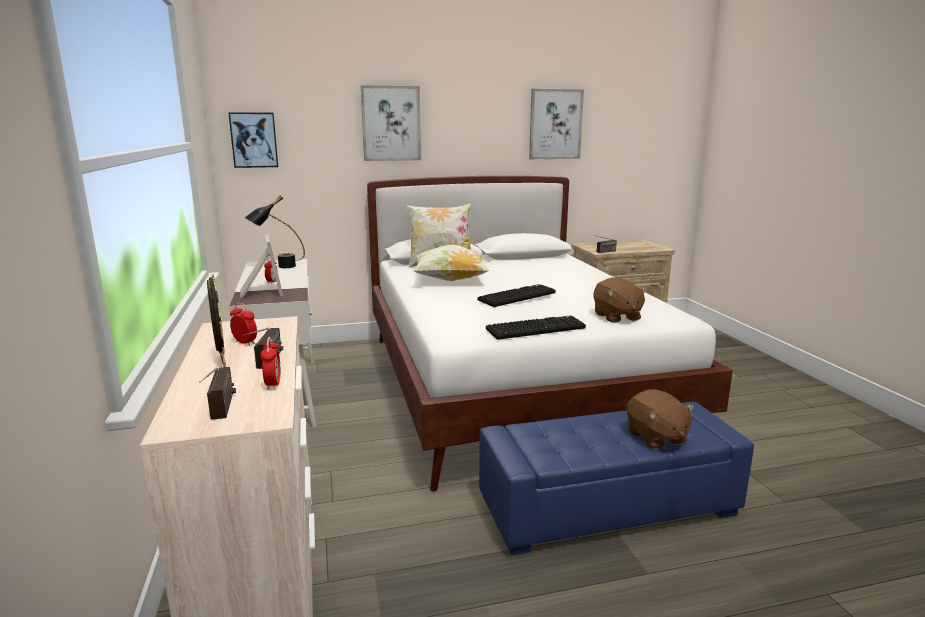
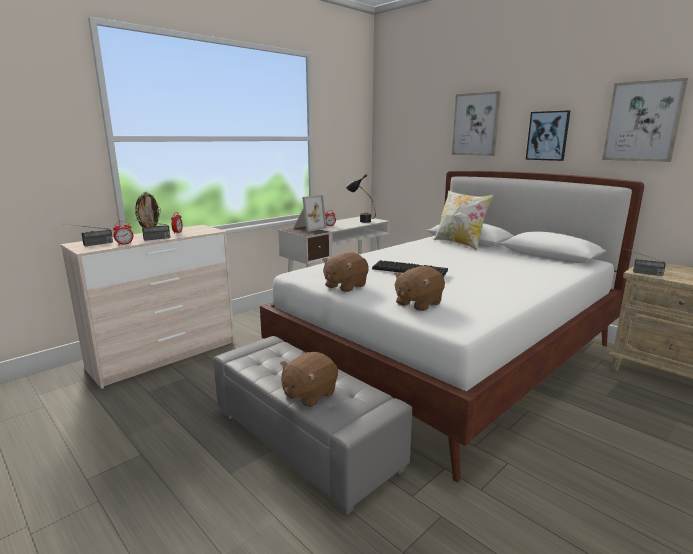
camera: 60 degrees right, 0 degrees up
picture [228,112,278,168] -> picture moved to [526,110,570,161]
pillow [413,245,489,281] -> none
blue ottoman [479,402,754,556] -> grey ottoman [213,336,412,515]
keyboard [486,316,586,340] -> brown plush toy [322,252,369,292]

